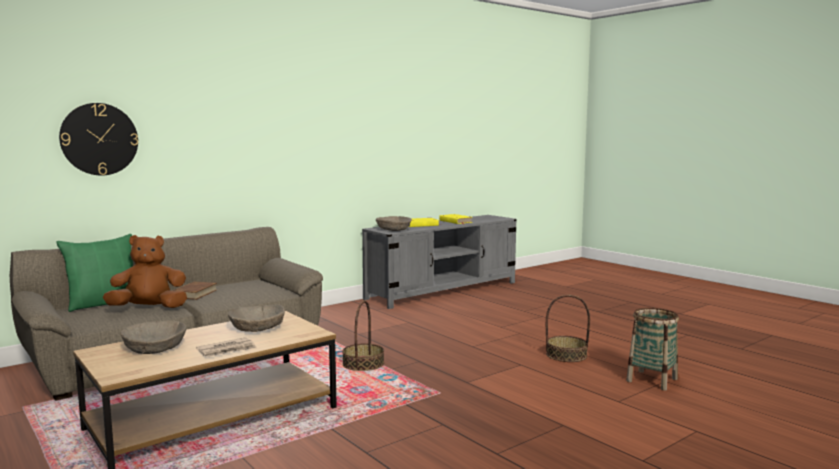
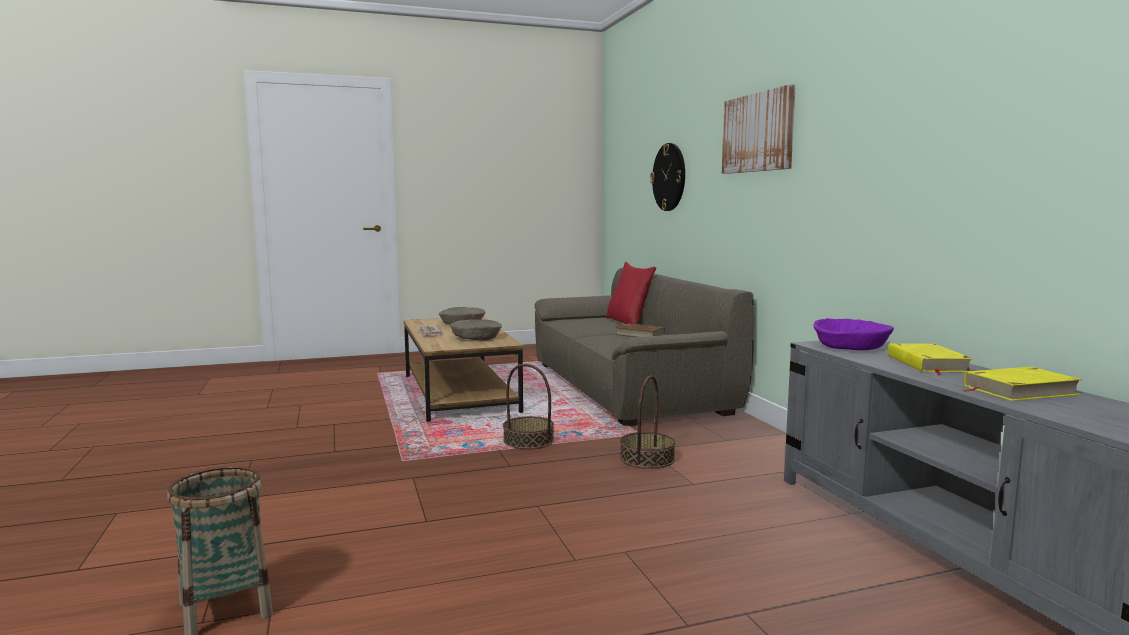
camera: 110 degrees right, 0 degrees up
green pillow [56,234,133,312] -> red pillow [606,262,656,324]
brown plush toy [103,235,187,308] -> none
beige bowl [376,216,412,231] -> purple bowl [814,318,894,350]
basket [546,295,590,362] -> basket moved to [620,375,675,469]
none -> picture [722,84,796,174]

